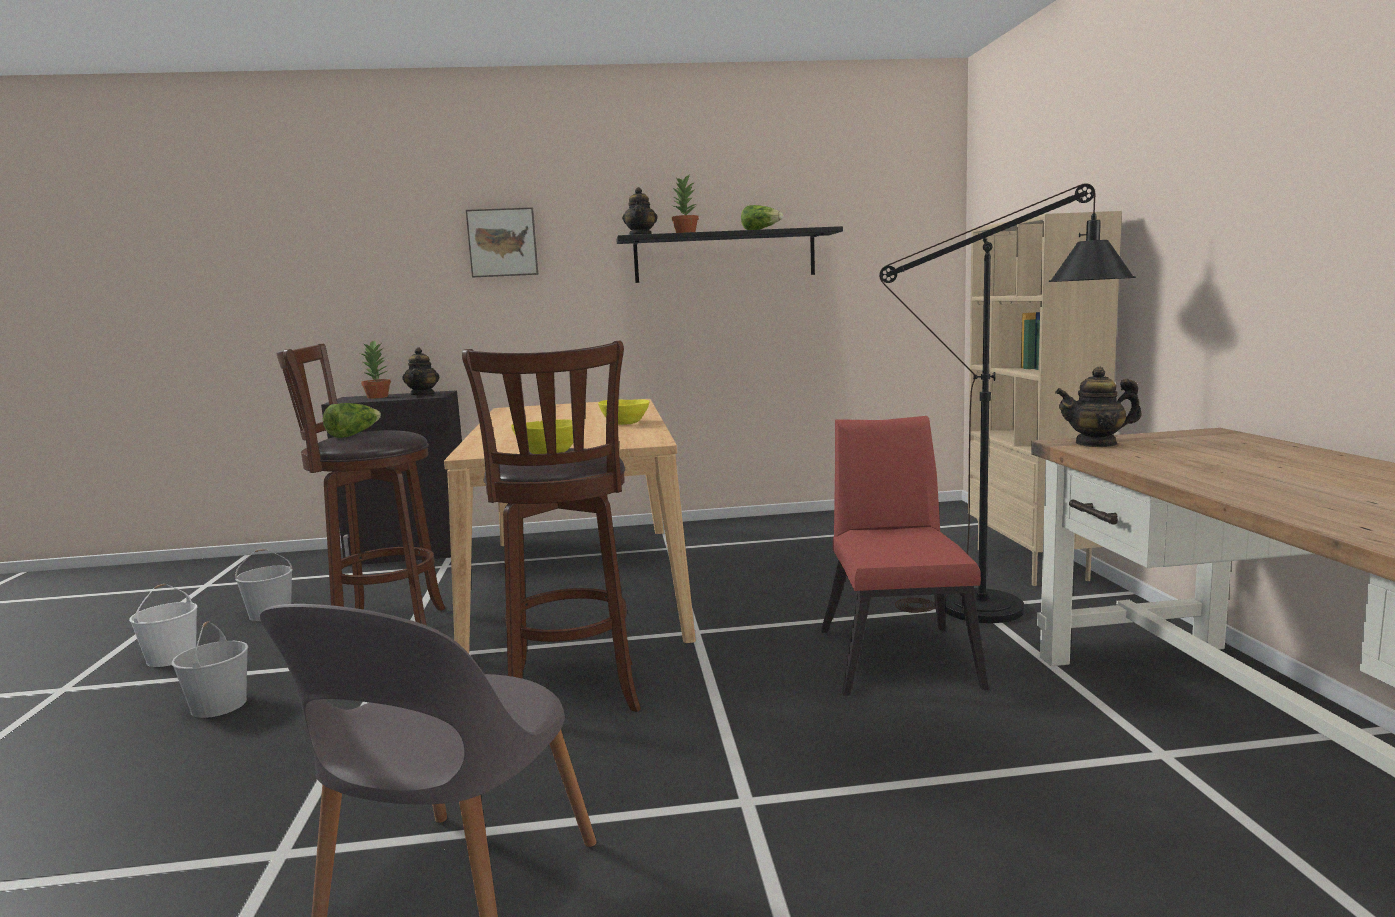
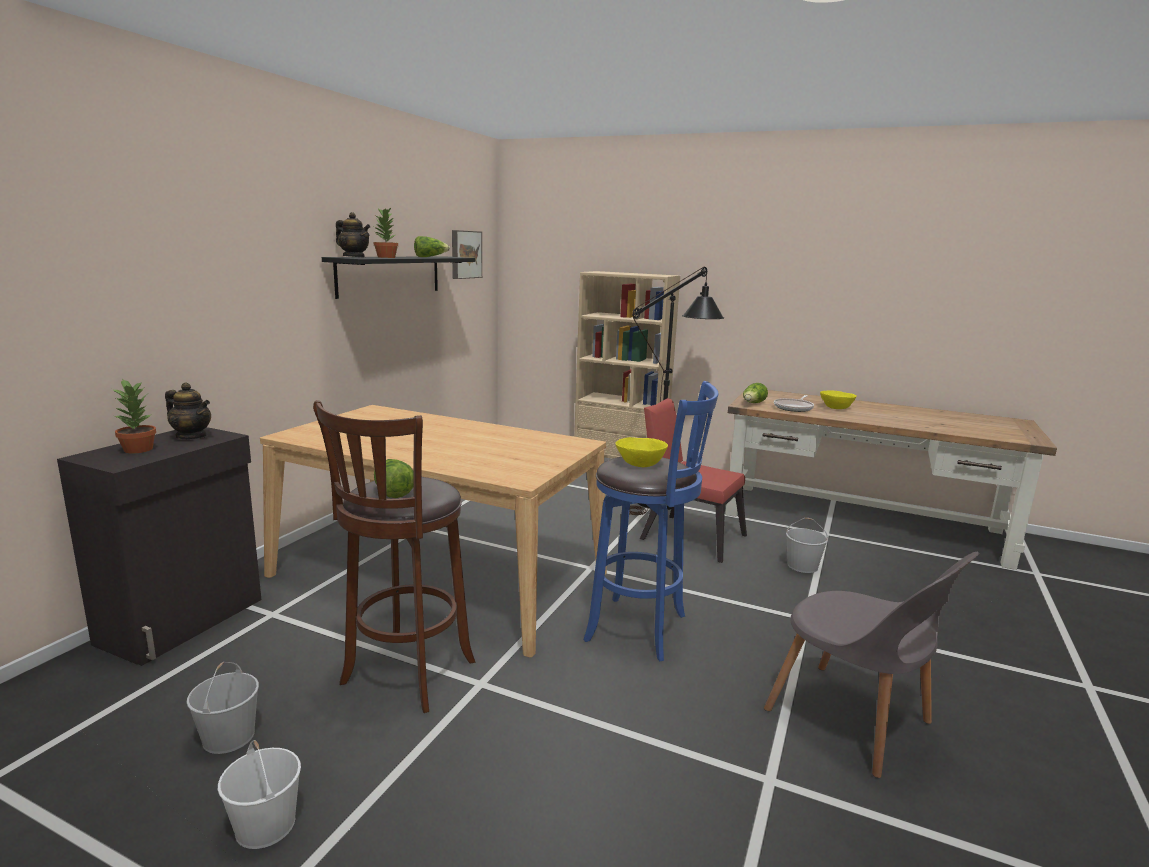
camera: 60 degrees left, 5 degrees up
white bucket [171,621,248,718] -> white bucket moved to [786,518,828,573]
brown stool [462,341,641,712] -> blue stool [583,381,719,661]
picture [466,207,538,277] -> picture moved to [452,230,482,279]
yellow bowl [598,399,649,425] -> yellow bowl moved to [820,390,857,409]
teapot [1055,367,1142,447] -> lettuce [743,383,768,403]
none -> frying pan [774,395,814,412]

